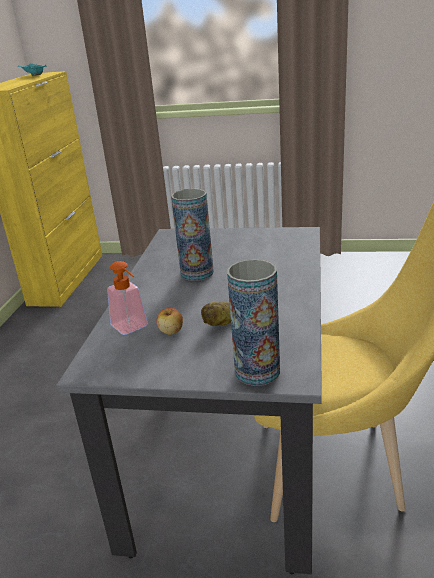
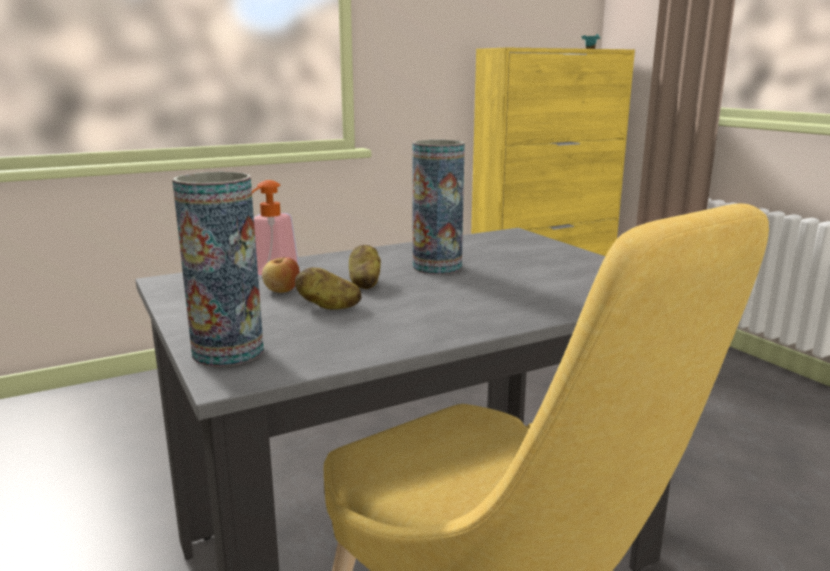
camera: 50 degrees right, 10 degrees down
none -> potato [349,245,381,289]

